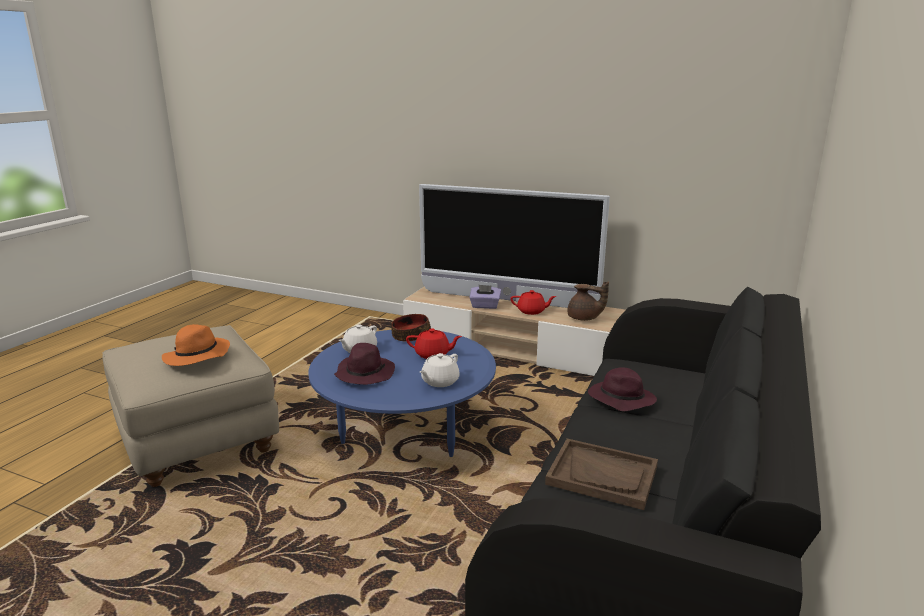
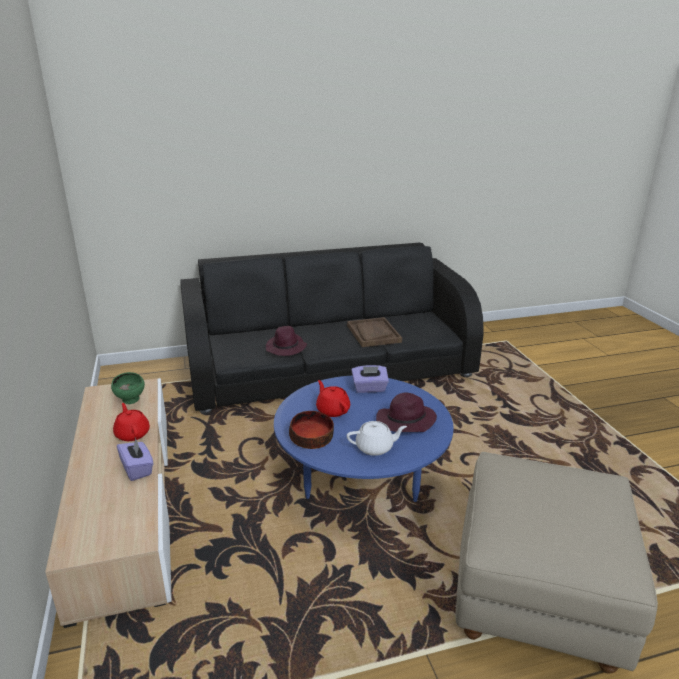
camera: 130 degrees left, 5 degrees up
orange hat [162,324,230,366] -> none
television [419,184,610,308] -> none
white teapot [420,353,460,387] -> purple tissue box [351,365,389,393]
brown teapot [568,281,609,321] -> green bowl [111,372,145,404]

